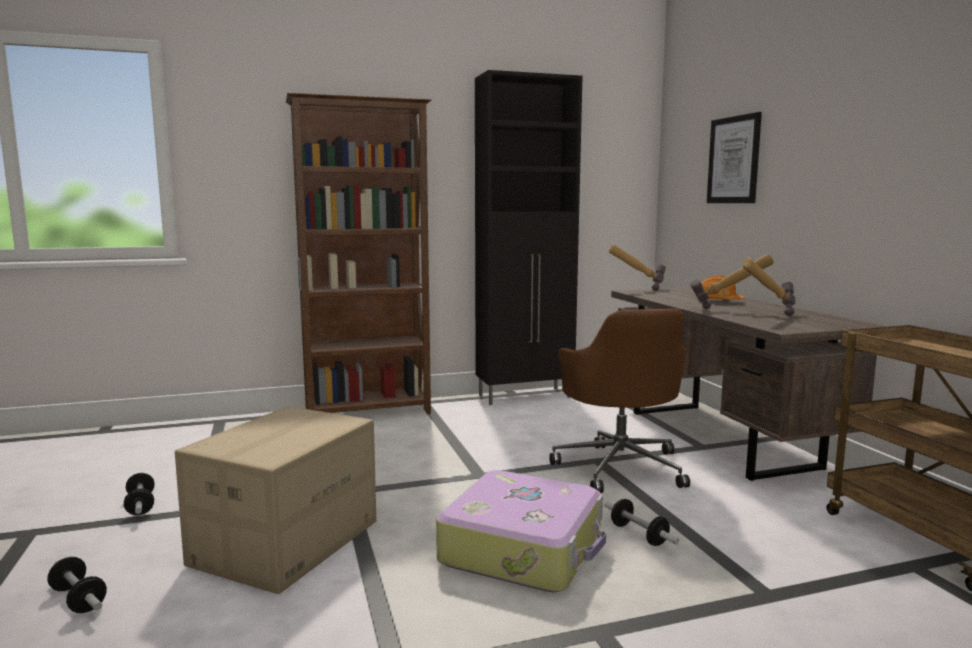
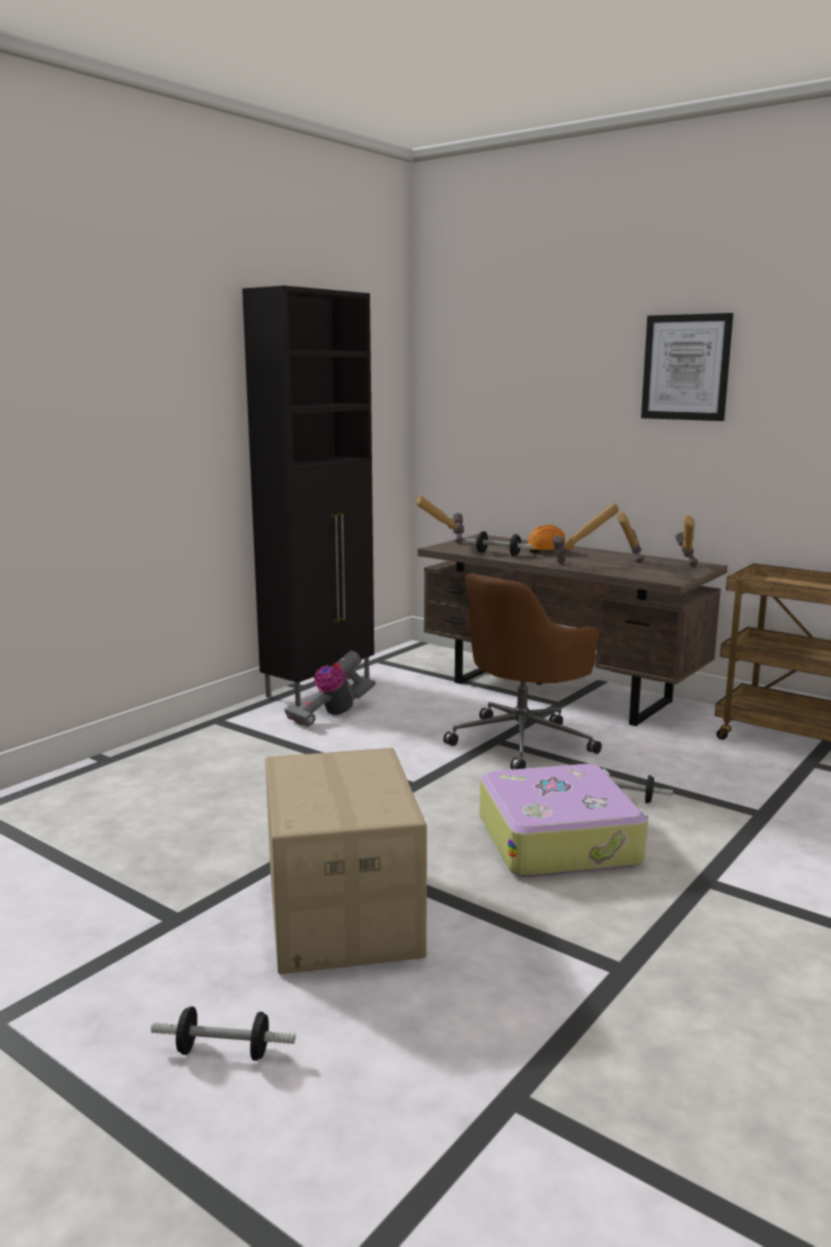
camera: 35 degrees left, 5 degrees up
dumbbell [124,473,155,515] -> dumbbell moved to [466,531,533,556]
brown bookcase [286,93,432,414] -> none
brown office chair [549,309,690,493] -> brown office chair turned 90 degrees clockwise [443,573,602,770]
picture [707,112,762,203] -> picture moved to [641,313,733,421]
none -> vacuum cleaner [284,651,376,727]
none -> hammer [675,515,698,566]

